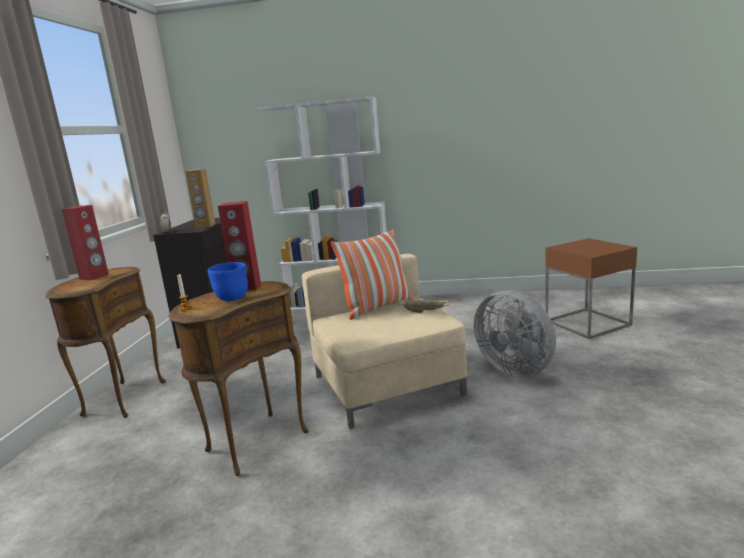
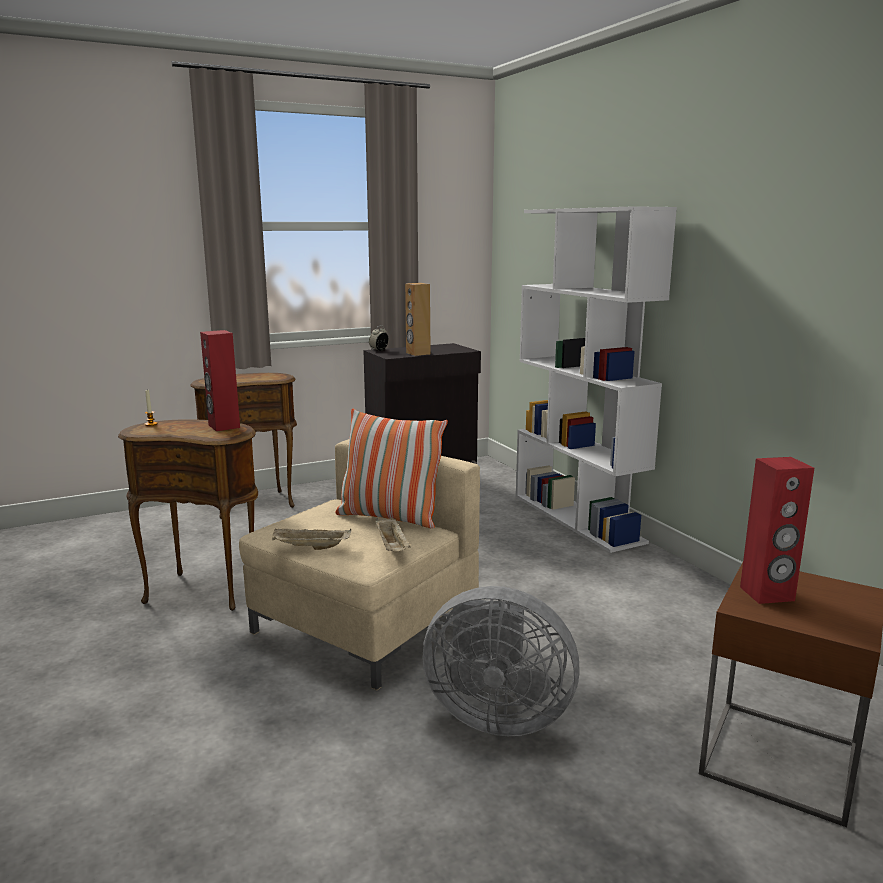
camera: 55 degrees right, 0 degrees up
red speaker [62,205,109,280] -> red speaker moved to [740,457,814,604]
blue bowl [208,262,248,301] -> none
grey fan [474,290,556,377] -> grey fan turned 90 degrees counterclockwise [422,586,580,736]
none -> beige tray [272,528,351,550]

